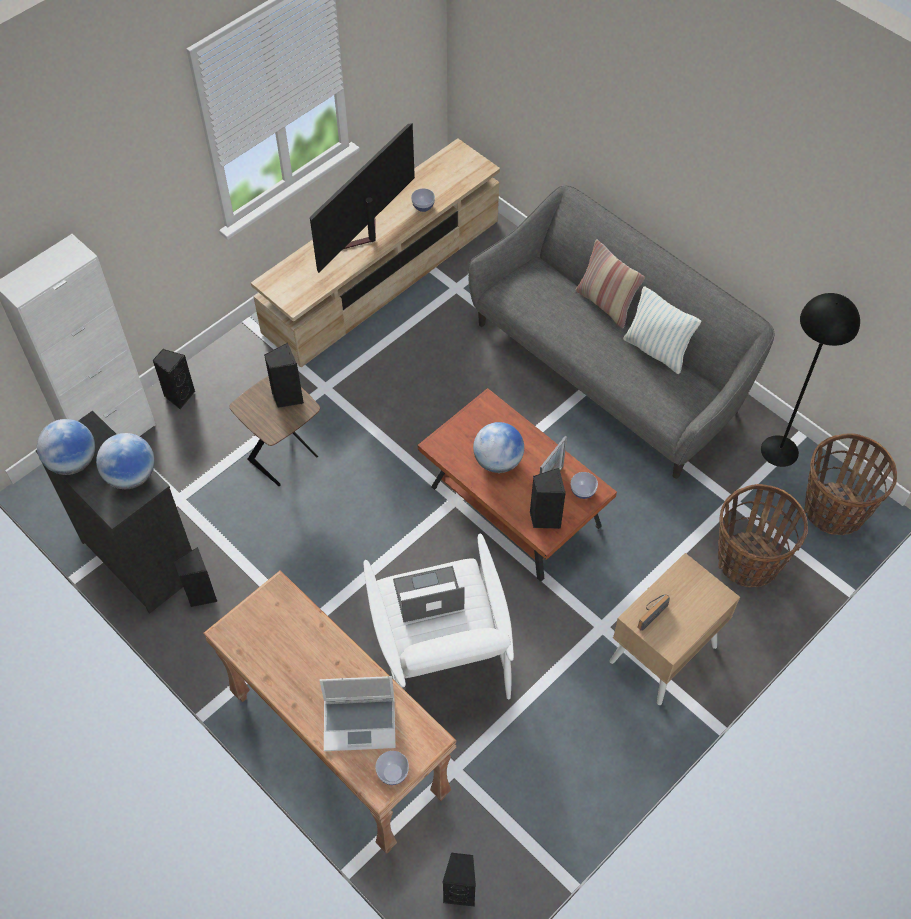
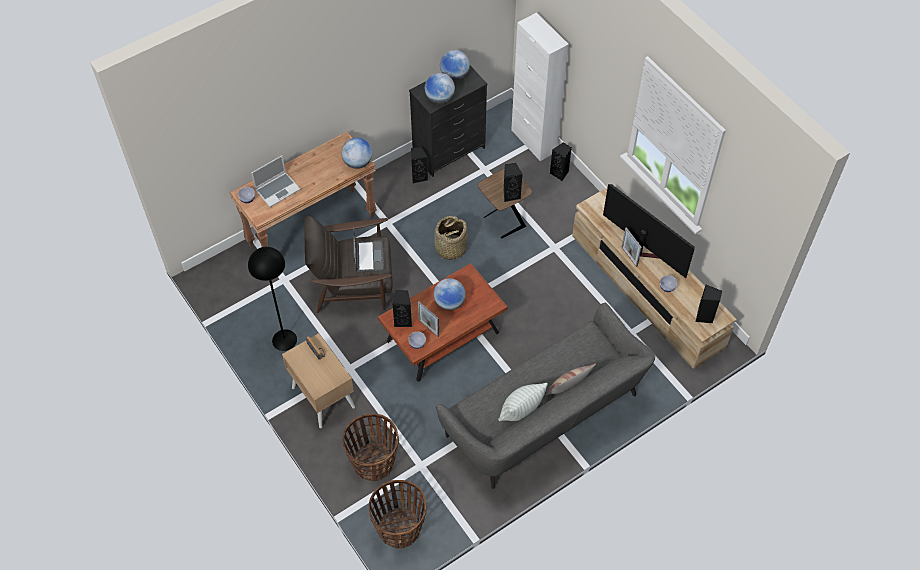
camera: 100 degrees right, 0 degrees up
laptop [319,676,396,751] -> laptop turned 135 degrees counterclockwise [251,155,300,207]
white armchair [364,534,514,699] -> brown armchair [304,216,393,313]
black speaker [442,853,476,907] -> black speaker moved to [695,285,722,323]
black floor lamp [761,293,860,467] -> black floor lamp moved to [248,247,297,351]
none -> globe [341,138,372,169]
none -> basket [434,216,468,260]
none -> picture frame [622,227,642,267]

